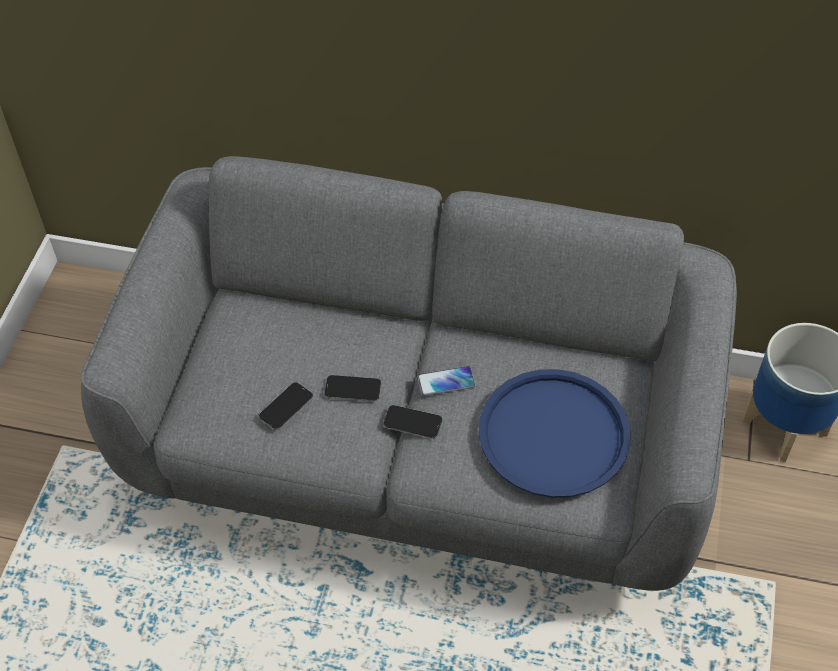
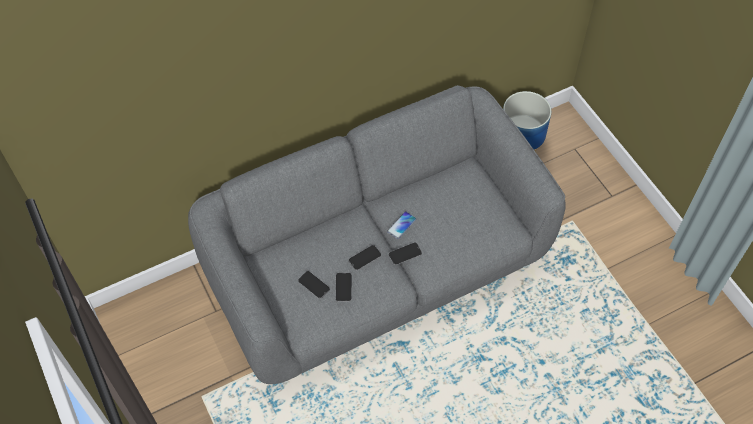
camera: 40 degrees left, 5 degrees up
blue tray [478,369,630,498] -> none
none -> phone [298,271,330,299]

